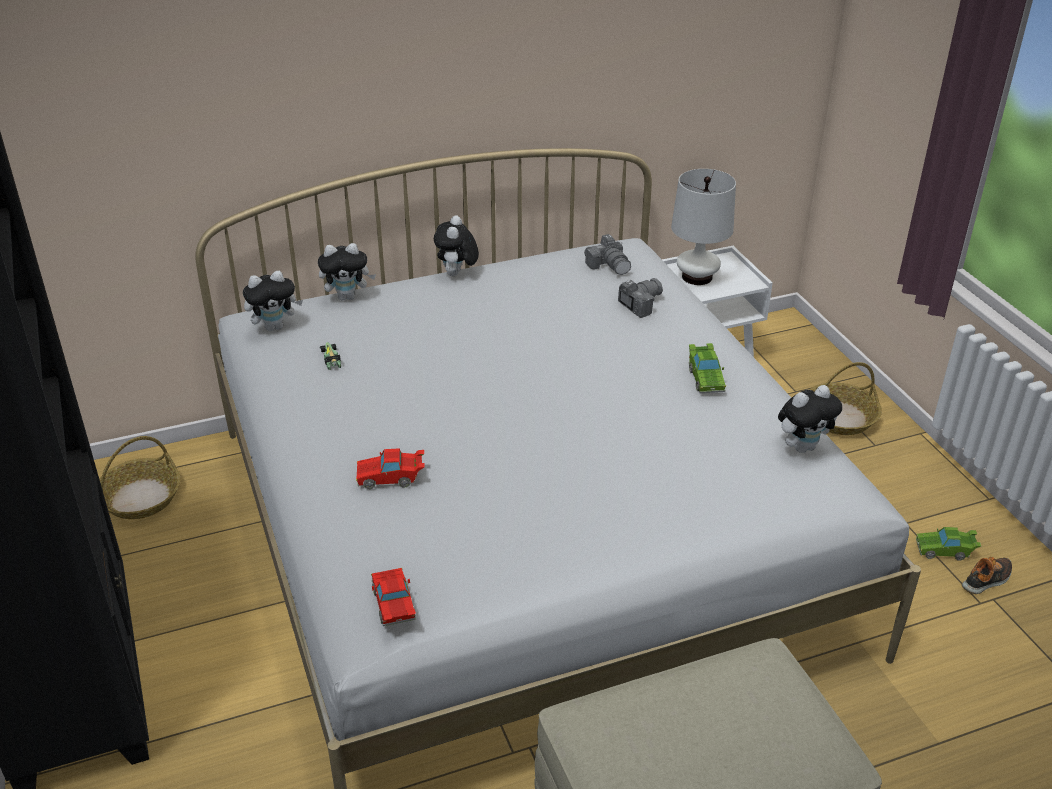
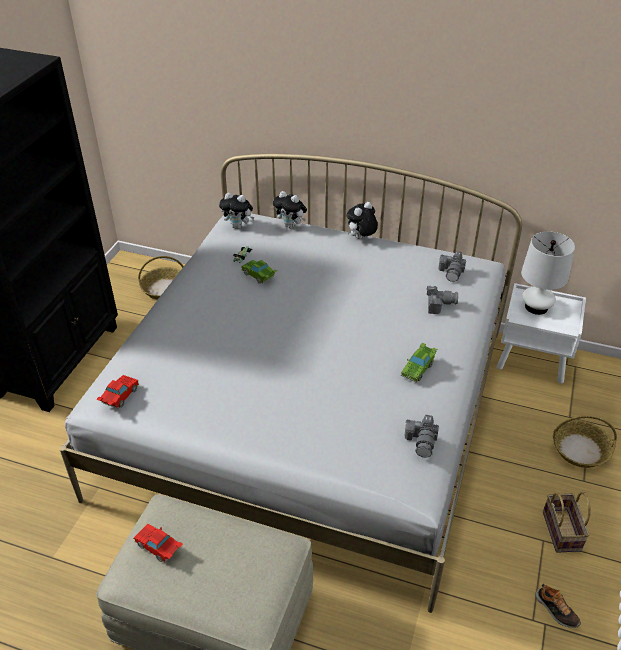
camera: 40 degrees right, 5 degrees up
red toy car [356,448,425,489] -> red toy car moved to [133,524,183,563]
plush toy [778,385,842,453] -> camera [404,415,440,458]
green toy car [916,527,981,561] -> green toy car moved to [241,260,277,284]
shoe [962,557,1012,594] -> shoe turned 45 degrees clockwise [536,584,581,628]
none -> basket [543,491,591,553]

